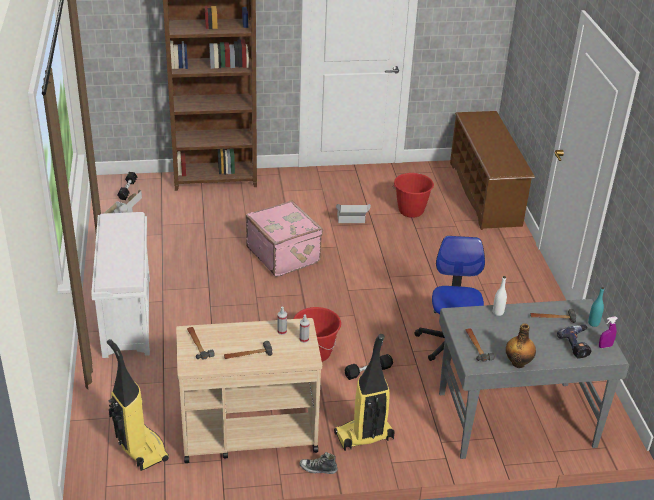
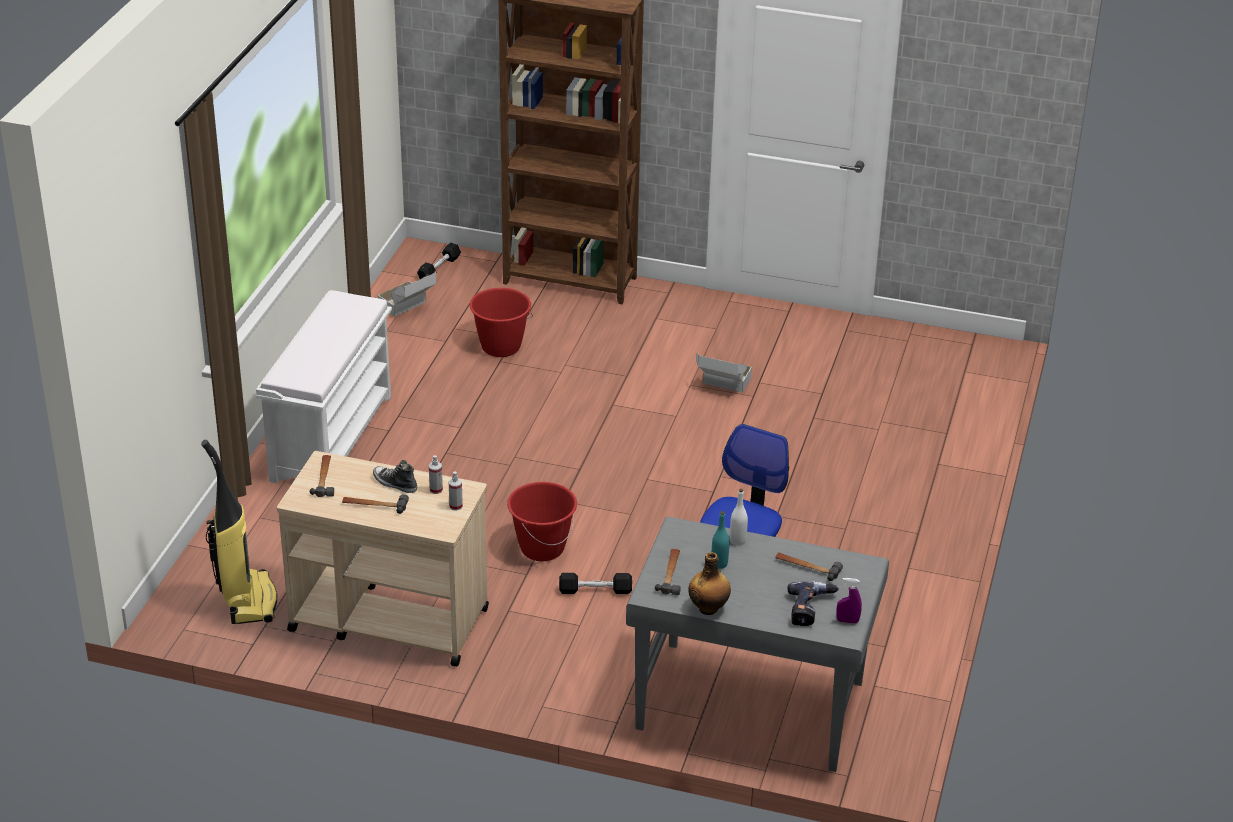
camera: 25 degrees right, 0 degrees up
pink suitcase [246,200,323,277] -> none
shoe [299,452,337,474] -> shoe moved to [373,460,417,493]
vacuum cleaner [334,334,395,451] -> none
red bucket [393,173,434,218] -> red bucket moved to [470,288,533,357]
brown shoe rack [450,111,535,230] -> none
turquoise bottle [588,287,604,327] -> turquoise bottle moved to [712,511,729,569]

